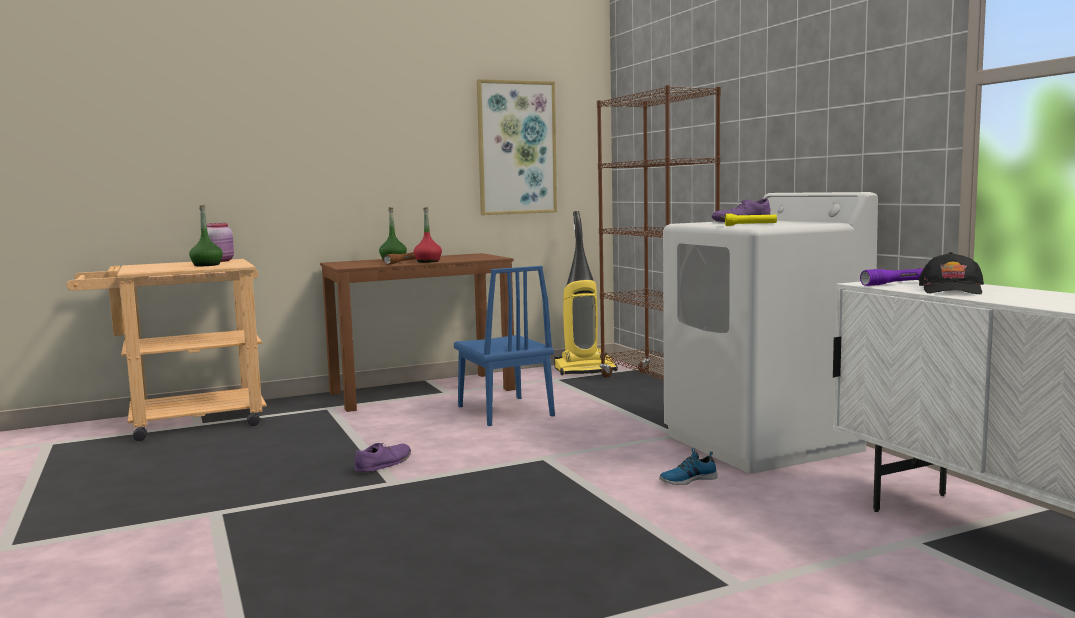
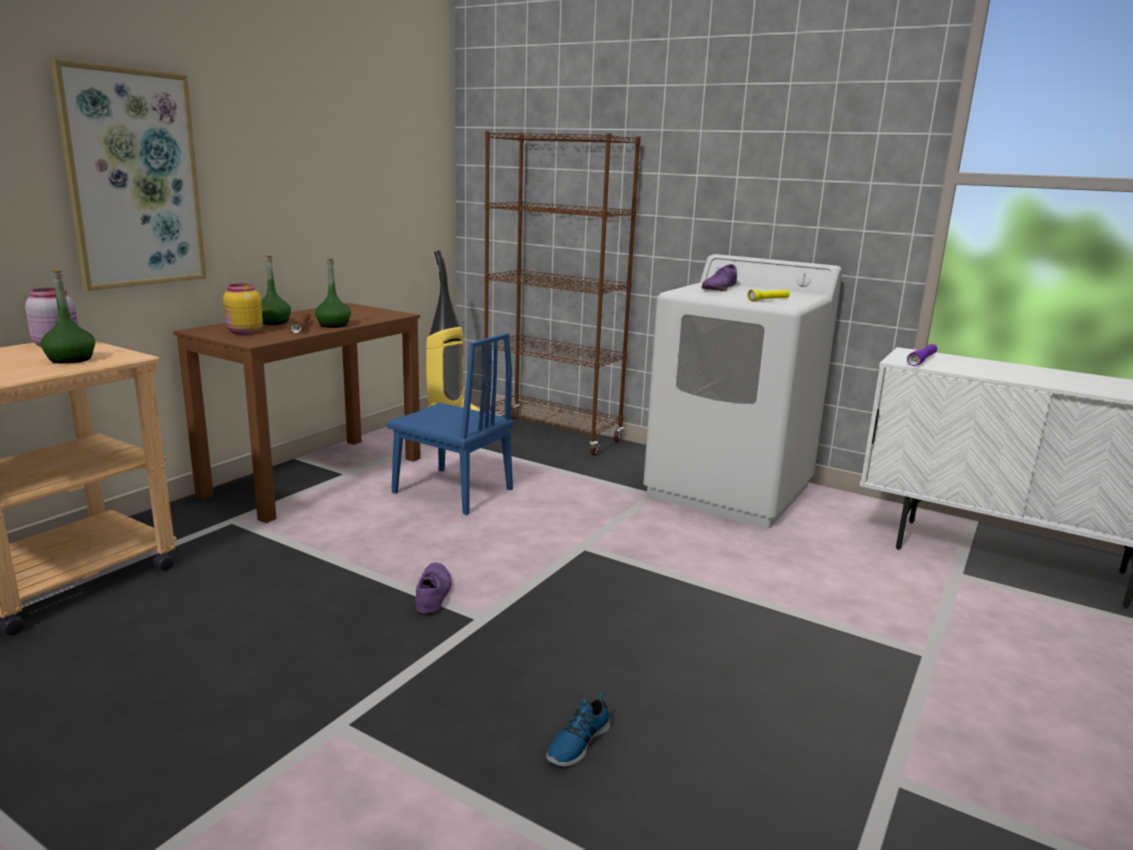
camera: 35 degrees left, 10 degrees up
red bottle [414,207,442,263] -> green bottle [315,258,351,328]
picture [477,79,557,215] -> picture moved to [50,59,206,291]
shoe [659,448,718,485] -> shoe moved to [547,692,610,766]
black cap [918,252,984,295] -> none
none -> yellow jar [223,284,263,335]

